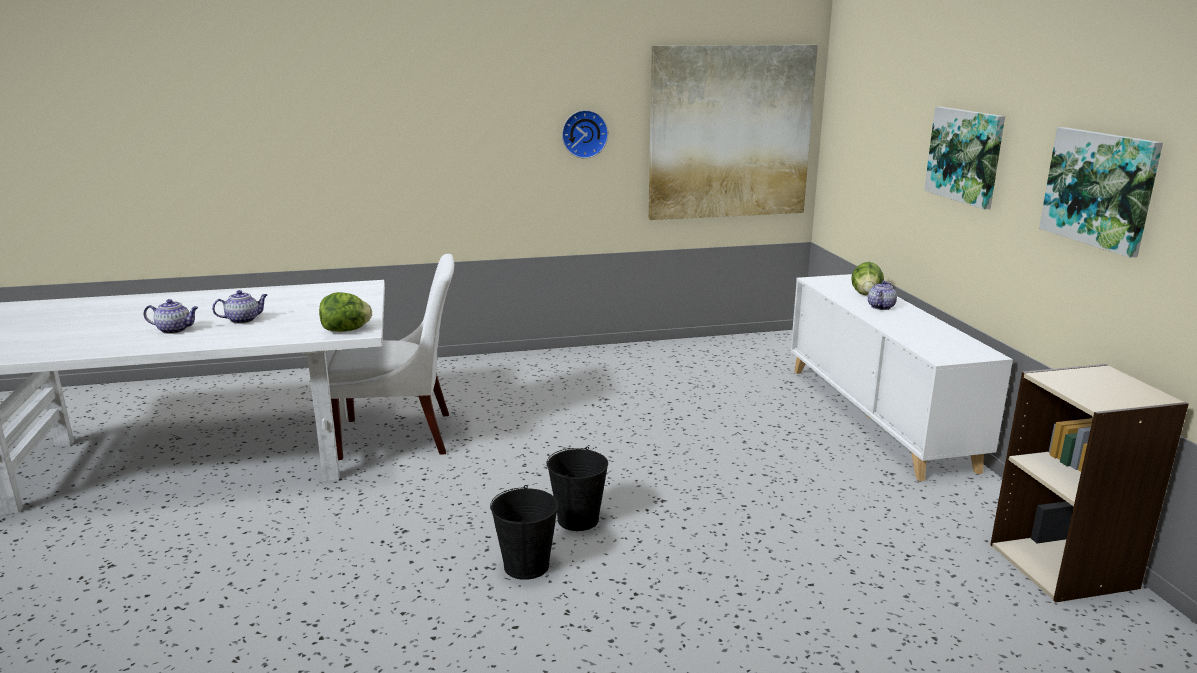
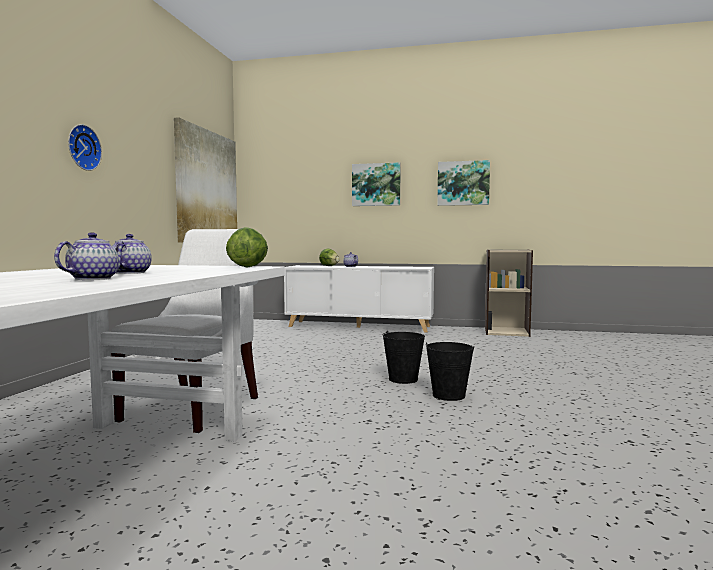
camera: 65 degrees left, 15 degrees down
wall clock [562,110,608,158] -> wall clock moved to [68,124,102,171]

